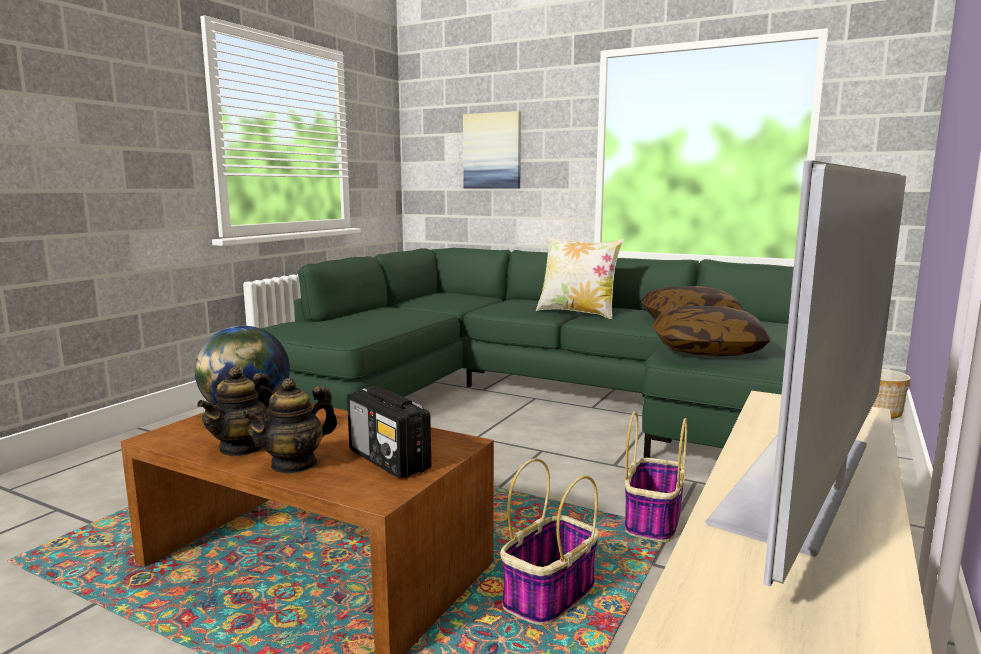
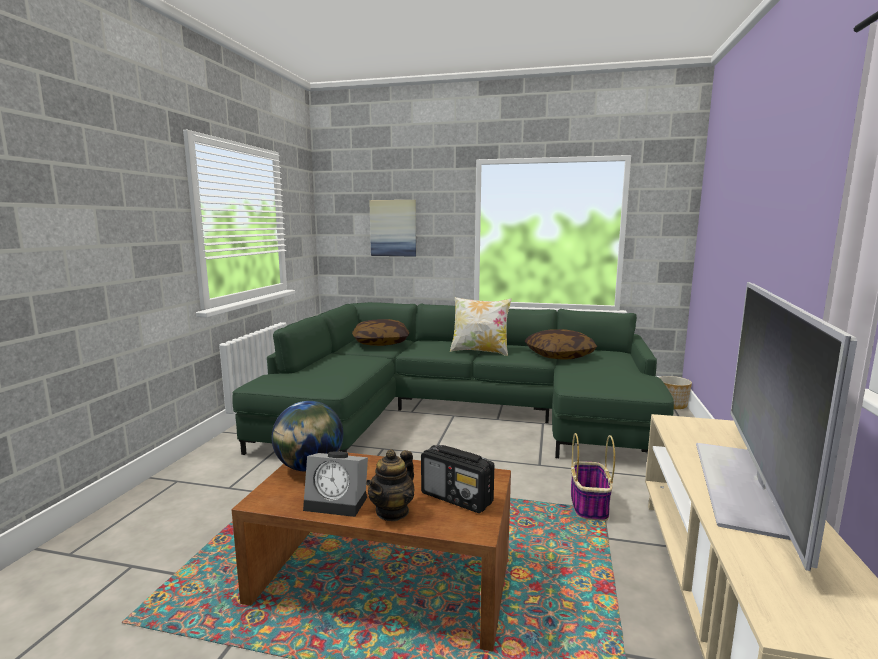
camera: 15 degrees left, 0 degrees up
teapot [197,367,272,456] -> alarm clock [303,451,368,517]
basket [500,458,599,625] -> none
pillow [653,306,771,356] -> pillow moved to [352,319,409,346]

